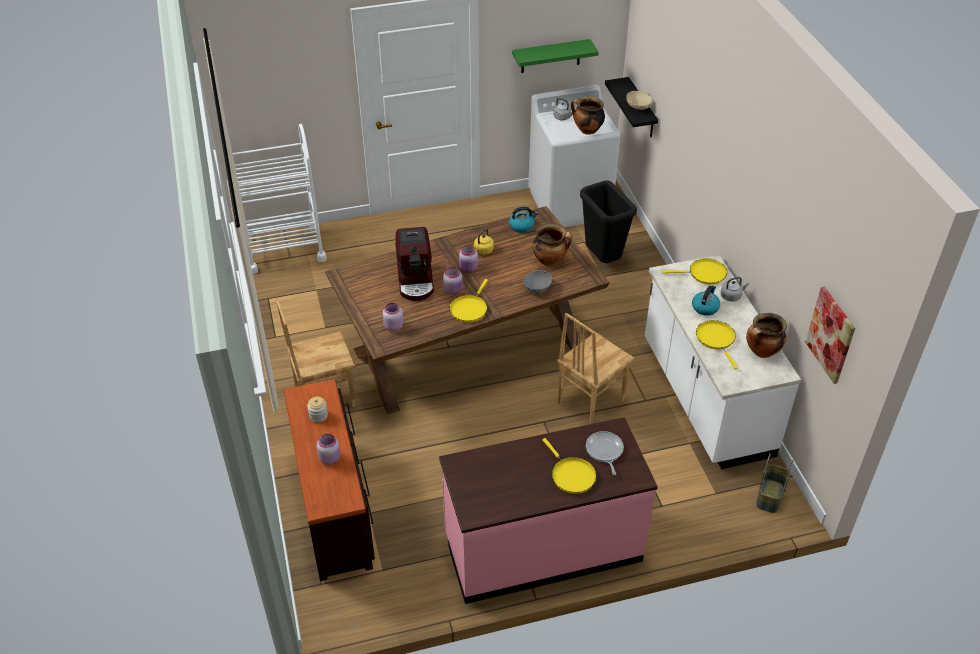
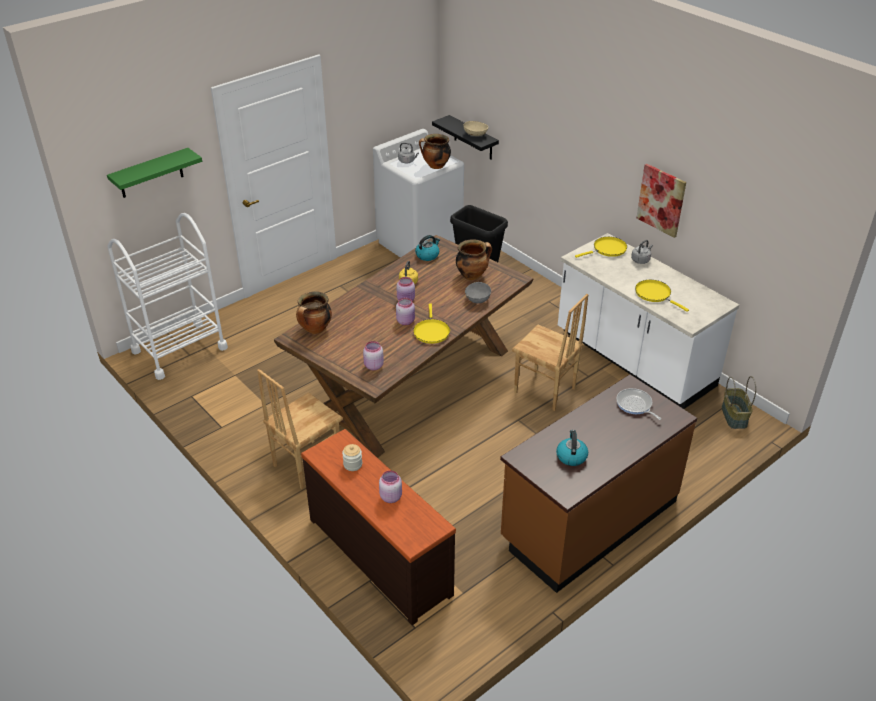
camera: 25 degrees left, 5 degrees down
coffee machine [395,227,434,301] -> none
pink counter [439,417,658,604] -> brown counter [500,375,697,593]
green shelf [512,39,599,73] -> green shelf moved to [107,148,202,198]
yellow frying pan [542,438,596,494] -> none
brown chair [557,313,635,424] -> brown chair turned 75 degrees counterclockwise [512,294,588,411]
kettle [692,285,720,316] -> kettle moved to [556,430,588,466]
cooking pot [746,313,787,358] -> cooking pot moved to [296,291,332,334]
picture [805,287,855,384] -> picture moved to [636,164,686,238]

